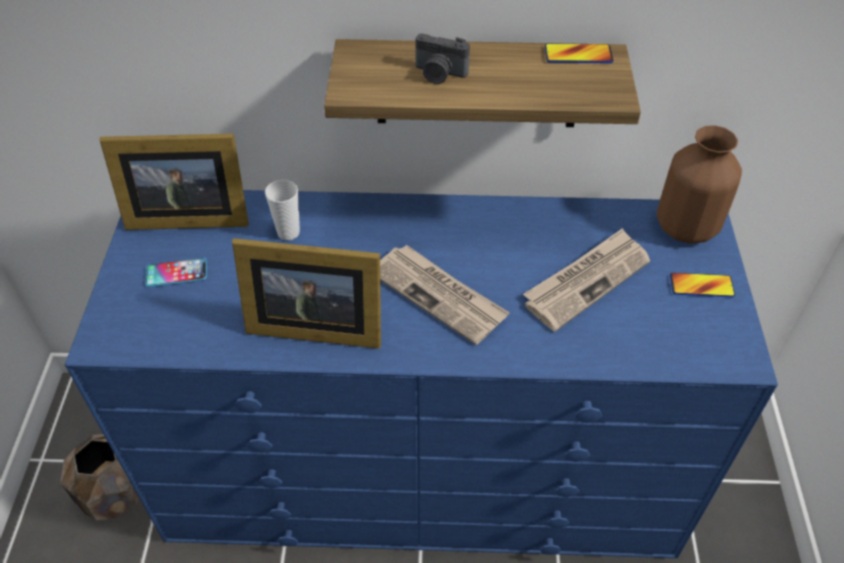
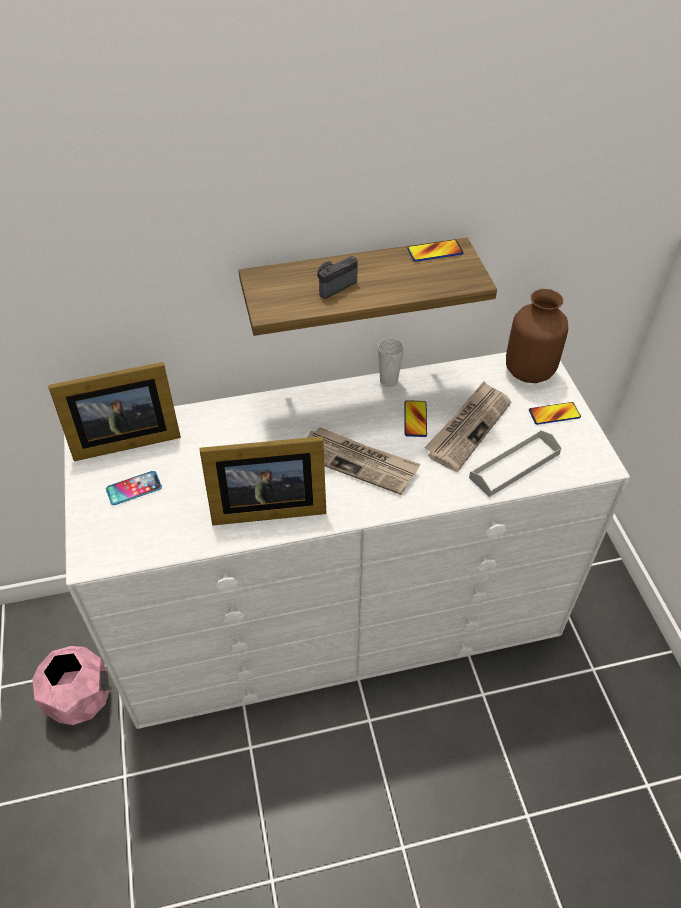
camera: 15 degrees left, 0 degrees up
brown planter [60,434,141,520] -> pink planter [32,646,110,725]
blue dresser [65,190,778,558] -> white dresser [64,352,630,729]
cup [265,180,300,240] -> cup moved to [378,338,404,387]
camera [415,33,470,84] -> camera turned 135 degrees clockwise [317,256,358,299]
none -> phone [405,400,427,437]
none -> grey tray [469,430,561,497]

